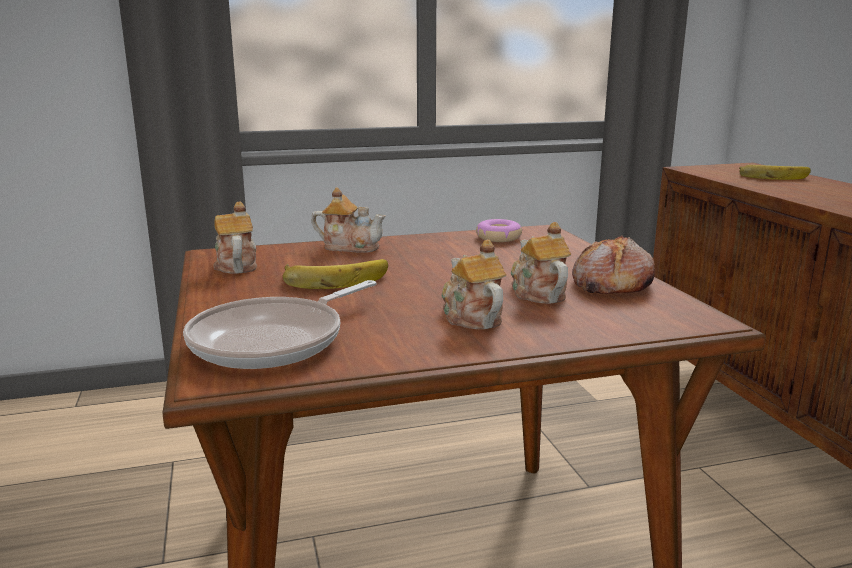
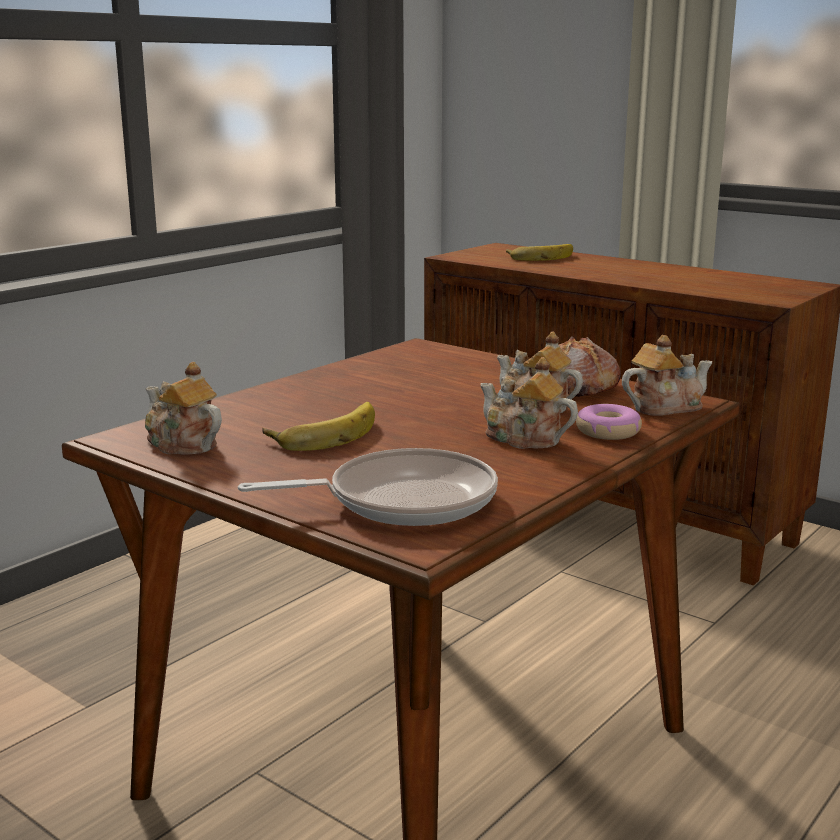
camera: 35 degrees left, 0 degrees up
frying pan [183,280,376,369] -> frying pan turned 105 degrees counterclockwise [238,448,498,526]
teapot [311,187,385,253] -> teapot moved to [622,335,713,416]
donut [476,219,522,242] -> donut moved to [576,404,642,440]

